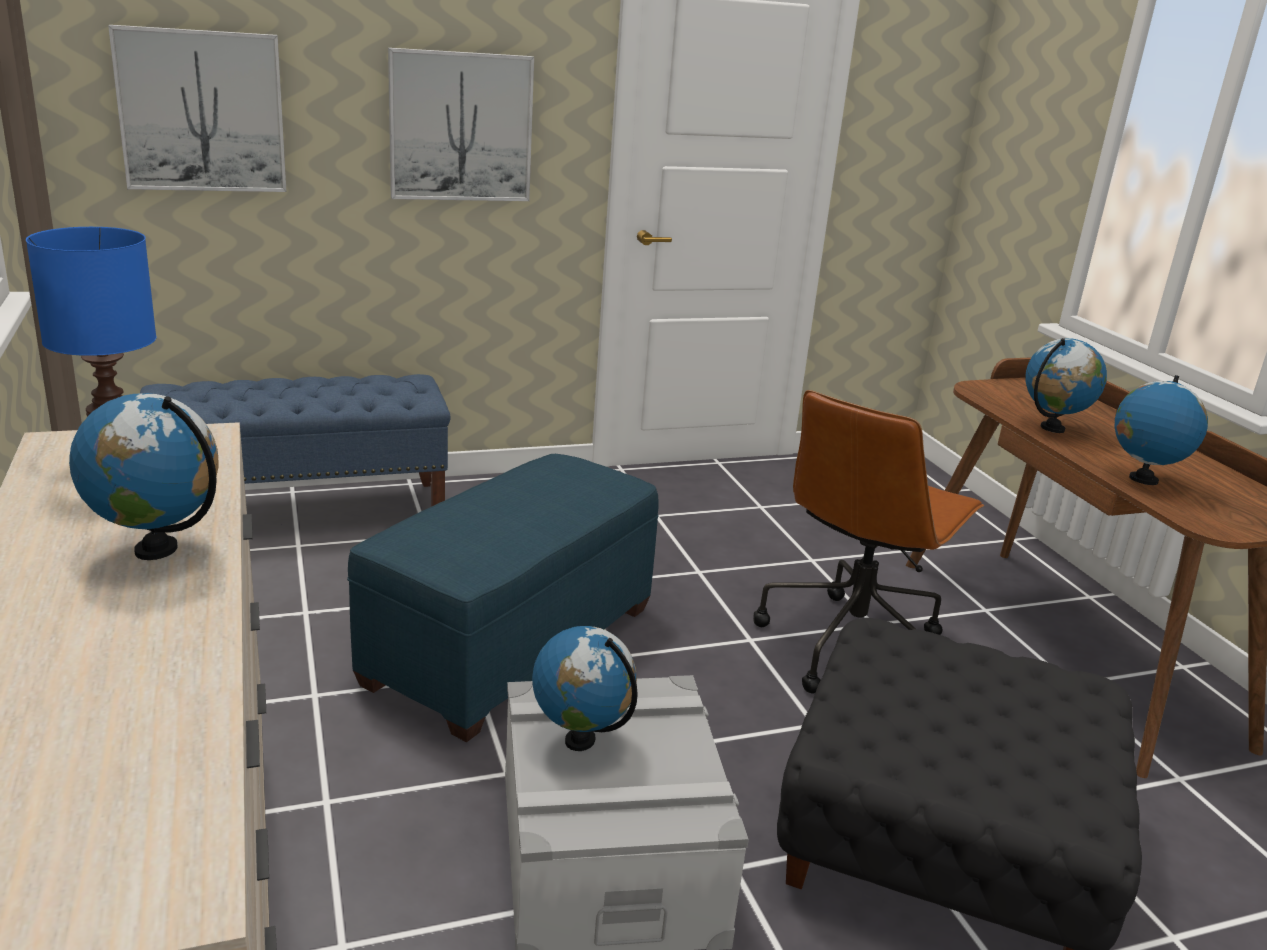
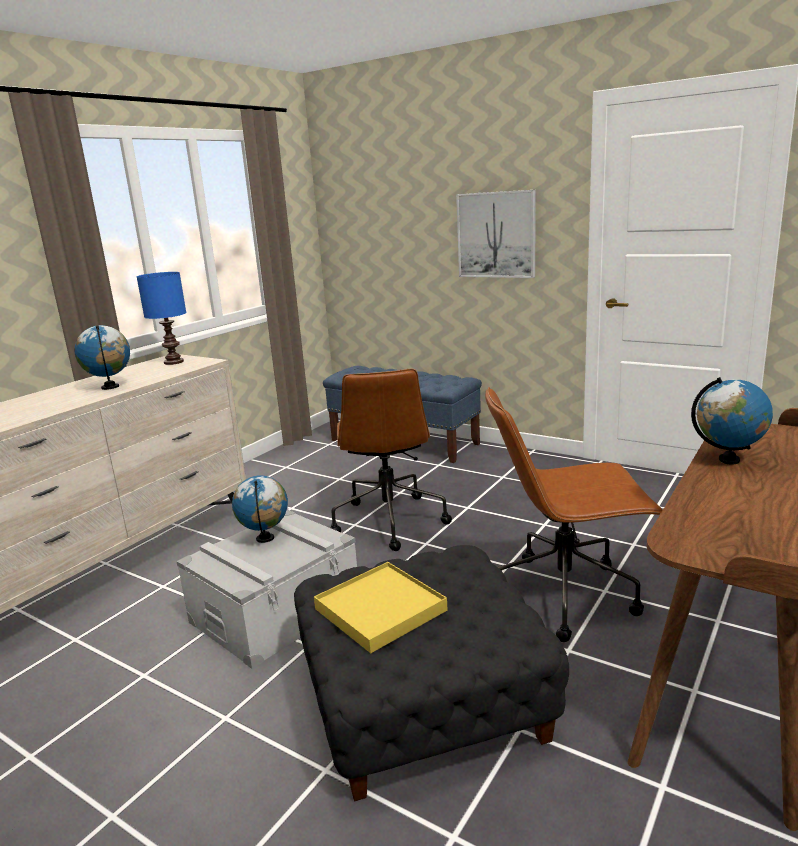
camera: 55 degrees right, 5 degrees down
picture [108,25,287,192] -> none
blue ottoman [347,454,659,742] -> brown office chair [330,369,452,551]
globe [1115,375,1208,485] -> none
none -> yellow tray [314,562,448,653]

